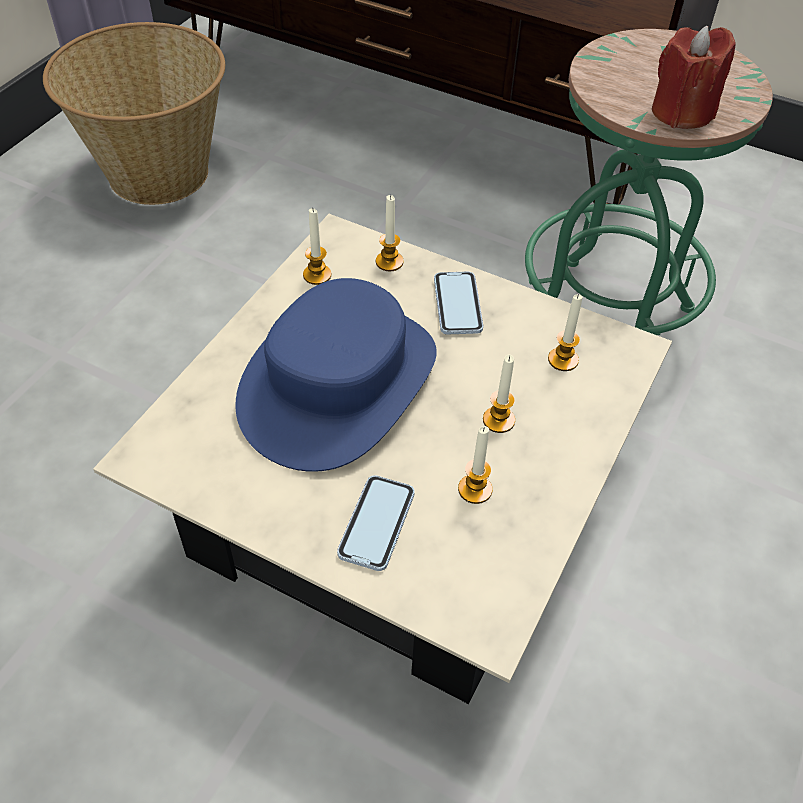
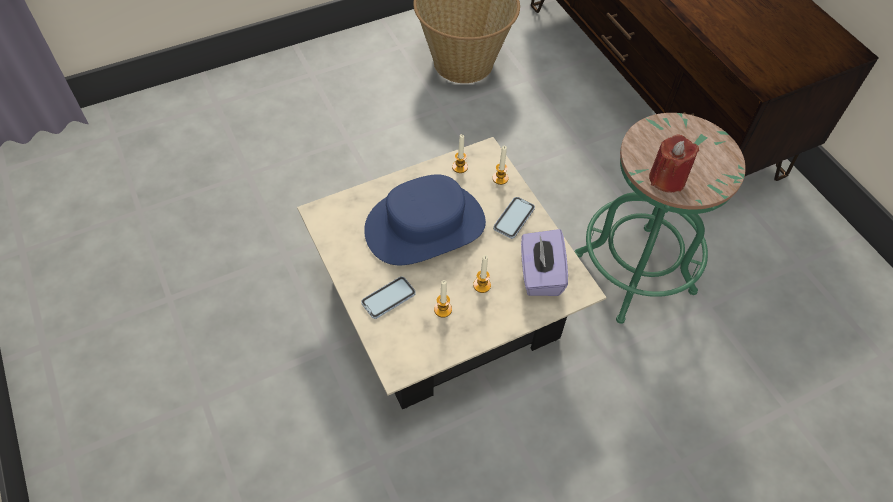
camera: 35 degrees right, 5 degrees up
candle [548,294,583,371] -> purple tissue box [521,229,568,296]

